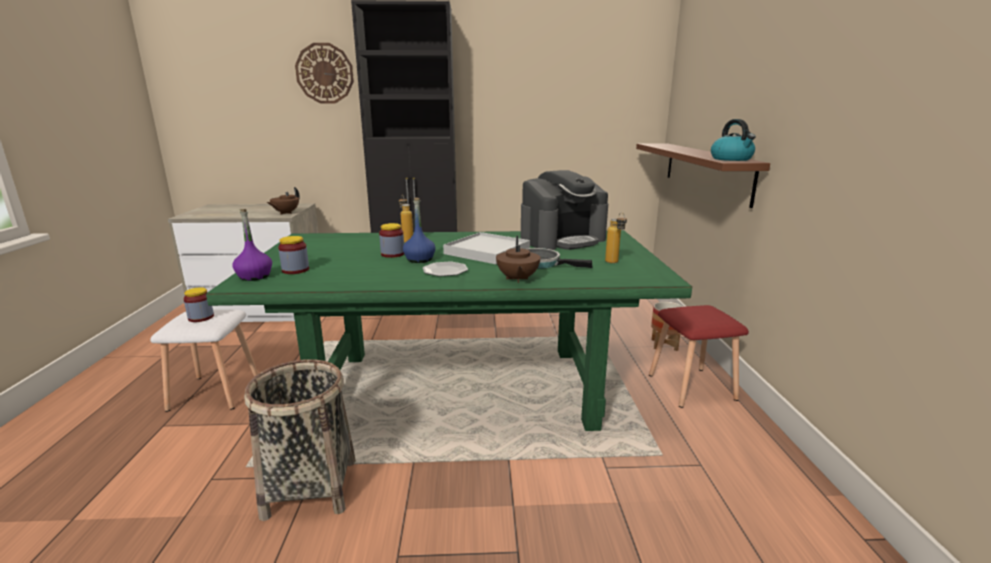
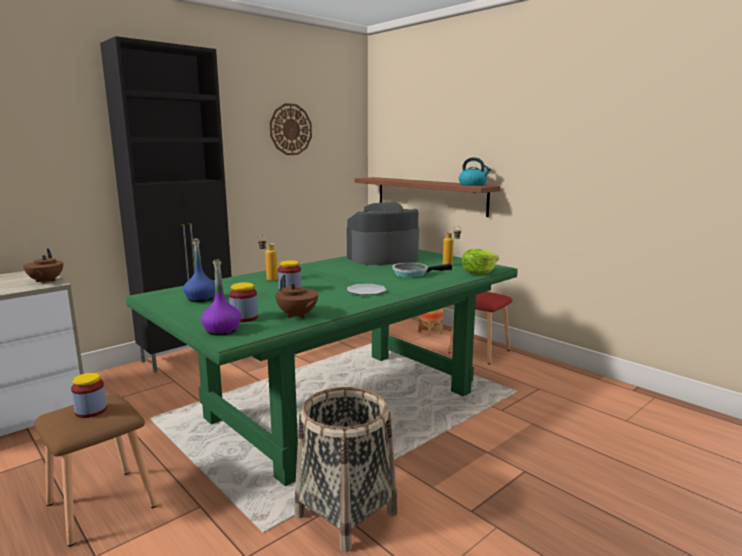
camera: 40 degrees left, 5 degrees down
white stool [150,310,258,412] -> brown stool [34,394,157,547]
wall clock [295,43,354,103] -> wall clock moved to [269,103,312,155]
blue bottle [403,198,436,263] -> blue bottle moved to [183,239,215,302]
white tray [443,232,530,264] -> none
brown teapot [496,236,540,283] -> brown teapot moved to [275,275,318,318]
coffee machine [521,170,608,250] -> coffee machine turned 135 degrees counterclockwise [346,202,419,265]
none -> lettuce [462,249,499,274]

